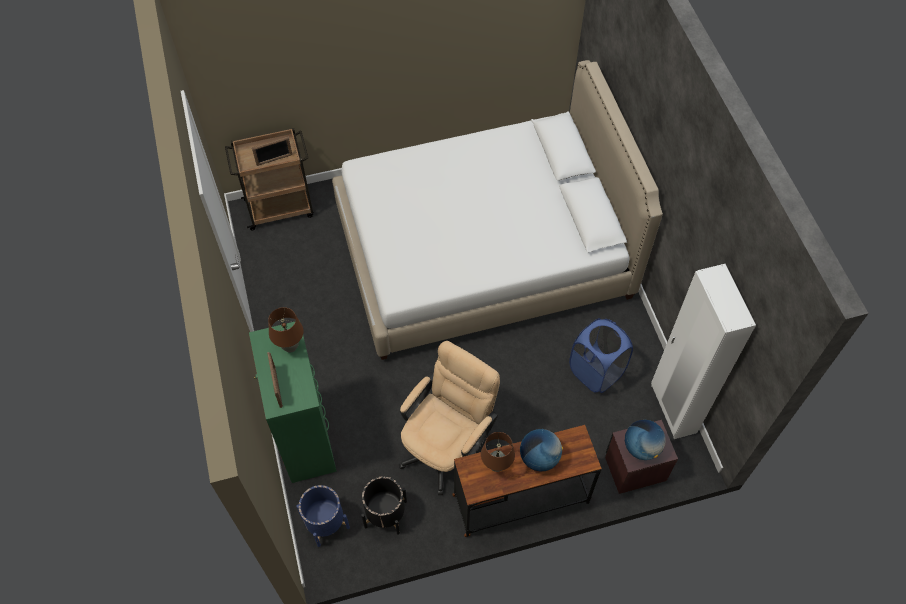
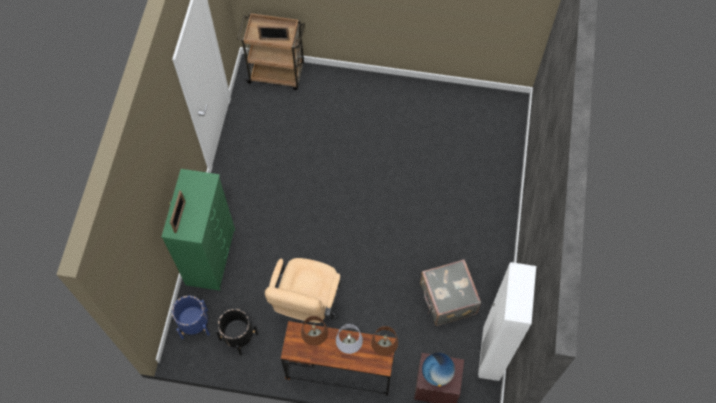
camera: 25 degrees right, 5 degrees up
brown table lamp [268,307,304,353] -> brown table lamp moved to [371,326,398,356]
white bed [332,60,663,360] -> none
beige office chair [399,341,500,495] -> beige office chair turned 135 degrees clockwise [265,258,341,323]
globe [520,429,563,472] -> grey table lamp [336,324,363,354]
blue laundry basket [569,318,633,393] -> grey suitcase [420,259,481,326]

